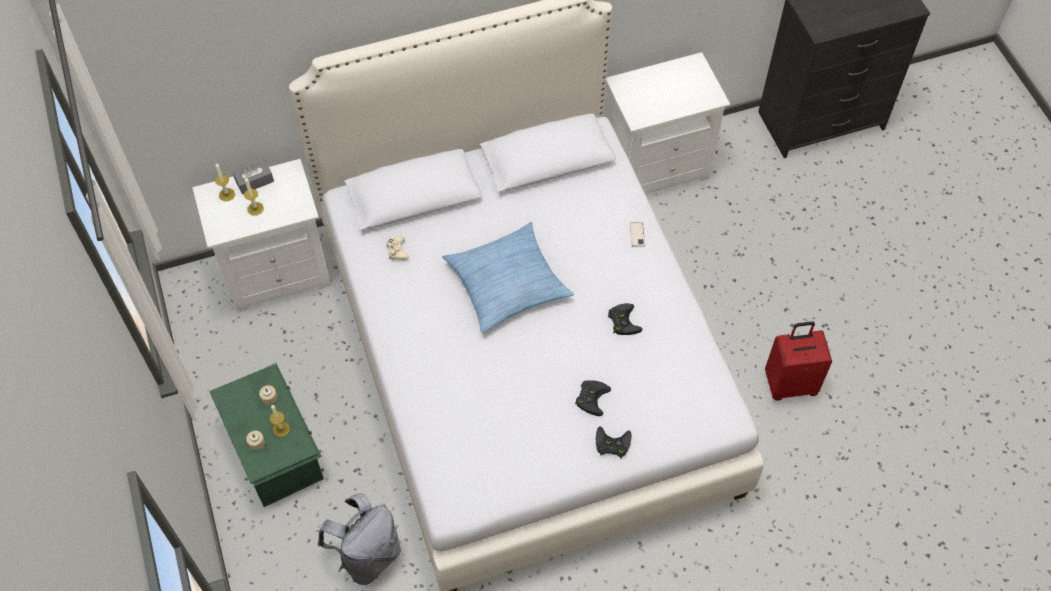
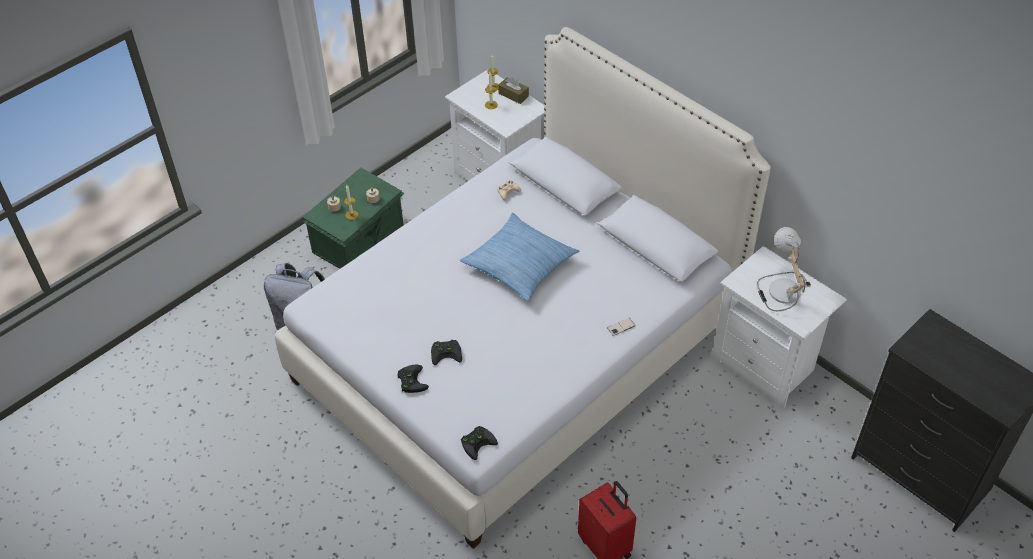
camera: 65 degrees right, 10 degrees down
grey tissue box [233,160,274,194] -> brown tissue box [498,77,529,104]
black game controller [608,303,642,335] -> black game controller moved to [461,426,498,460]
none -> table lamp [757,227,811,311]

